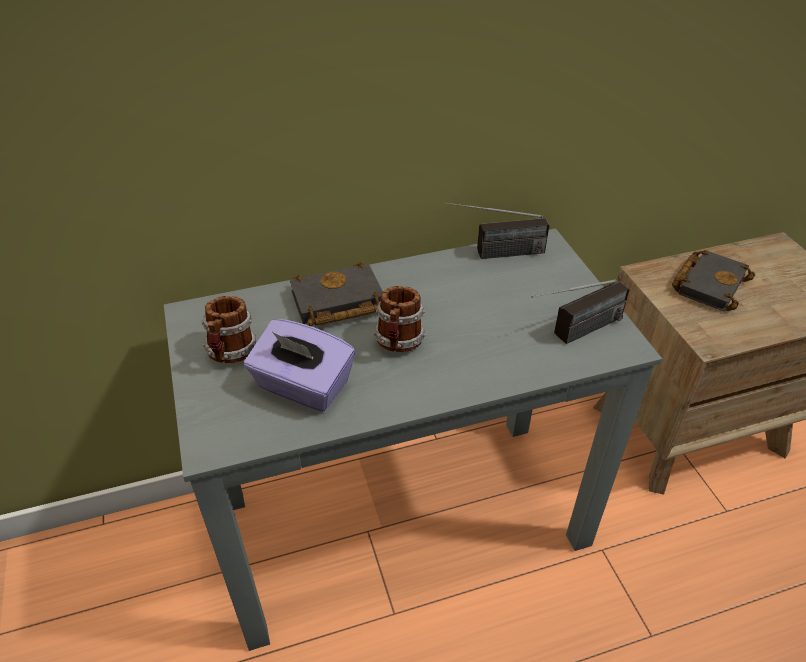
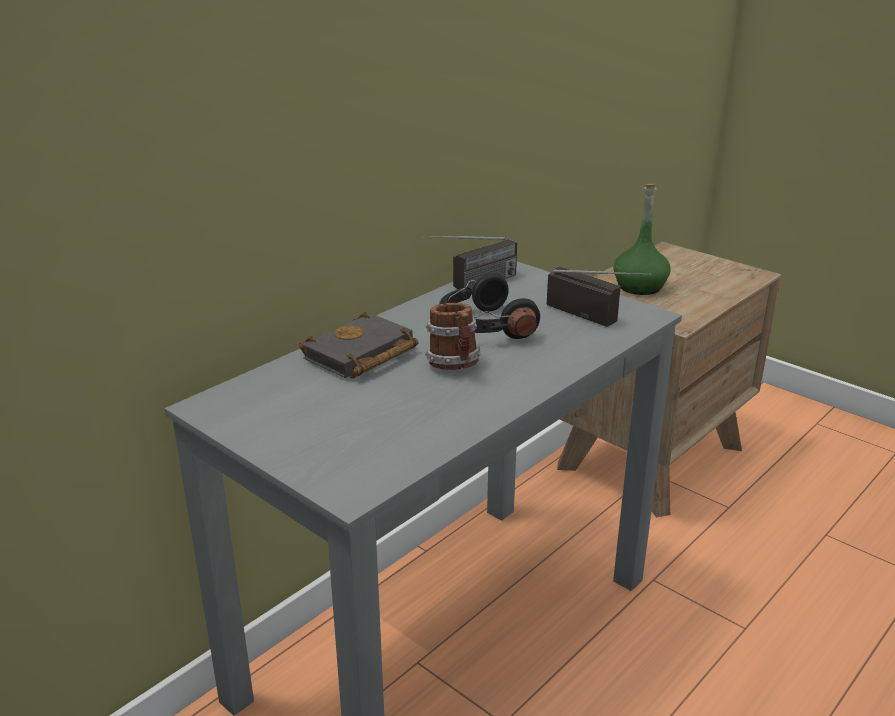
camera: 30 degrees left, 15 degrees down
mug [201,296,256,363] -> none
purple tissue box [244,319,355,412] -> none
radio [531,280,630,344] -> radio turned 75 degrees counterclockwise [547,266,651,327]
black book [672,250,755,311] -> green bottle [613,184,671,295]
none -> black headphones [439,273,540,339]

